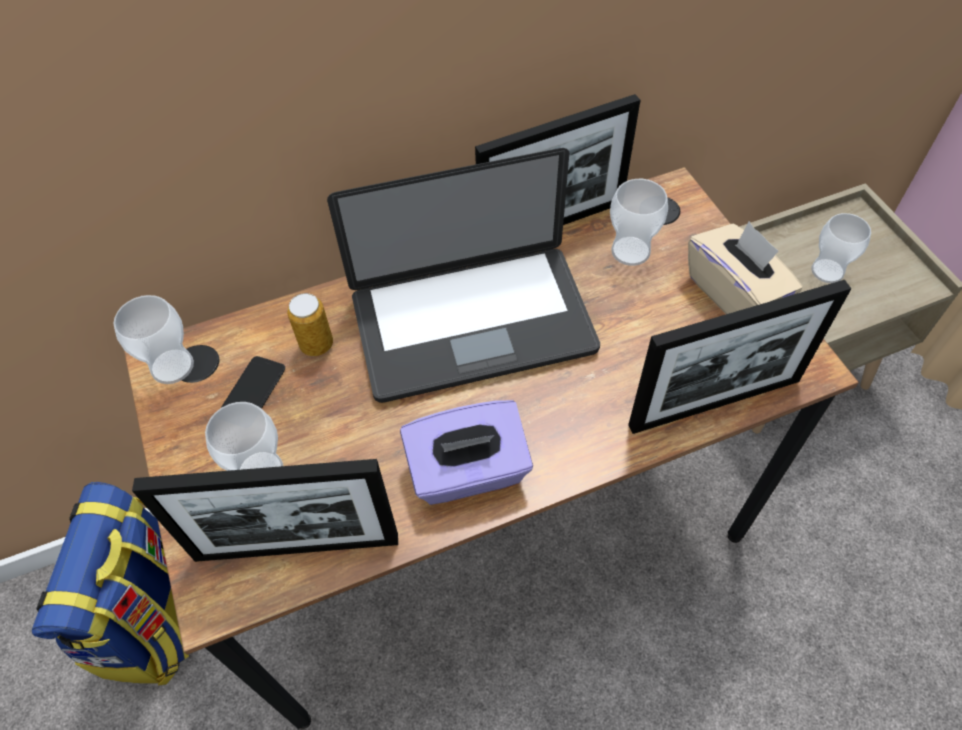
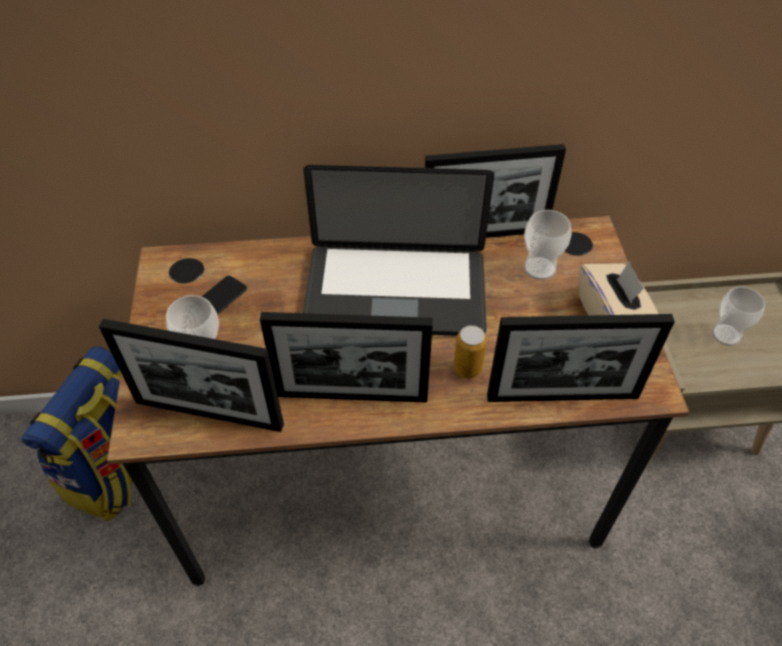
camera: 15 degrees right, 5 degrees down
cup [113,295,194,384] -> none
can [287,293,333,356] -> can moved to [454,325,487,378]
purple tissue box [400,400,533,505] -> picture frame [260,312,433,403]

